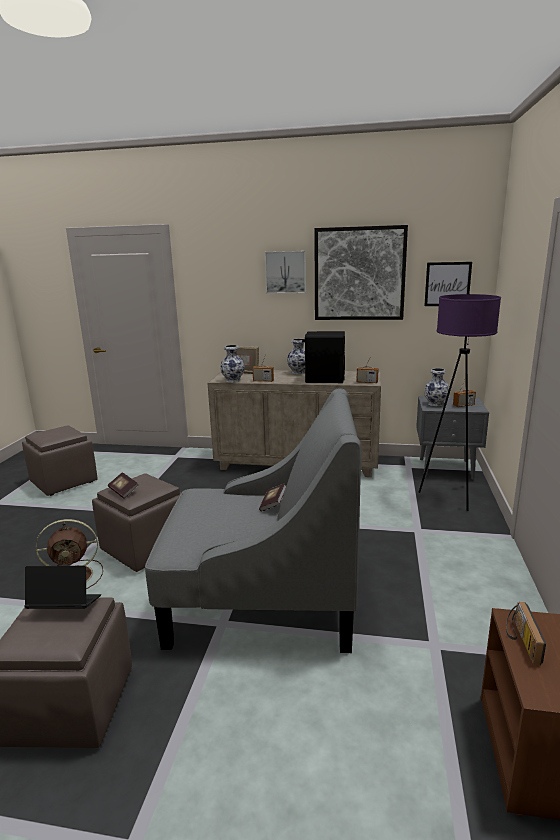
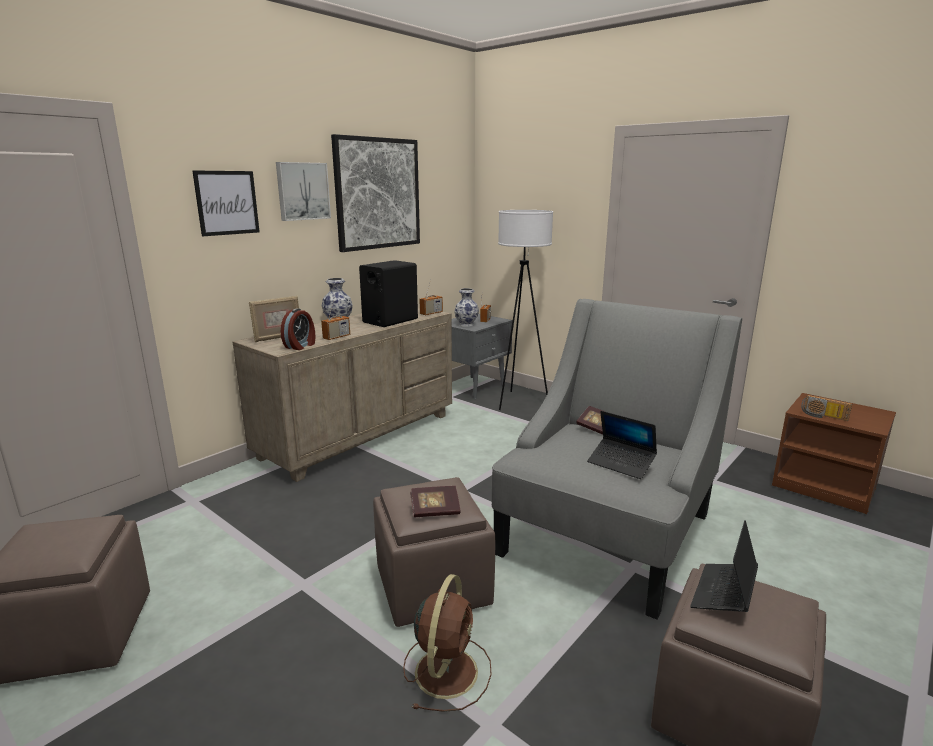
camera: 60 degrees left, 0 degrees up
vase [220,345,245,382] -> alarm clock [281,308,316,350]
purple floor lamp [418,294,501,511] -> white floor lamp [498,210,553,410]
picture [424,262,472,306] -> picture moved to [192,170,260,236]
none -> laptop [587,411,657,479]

